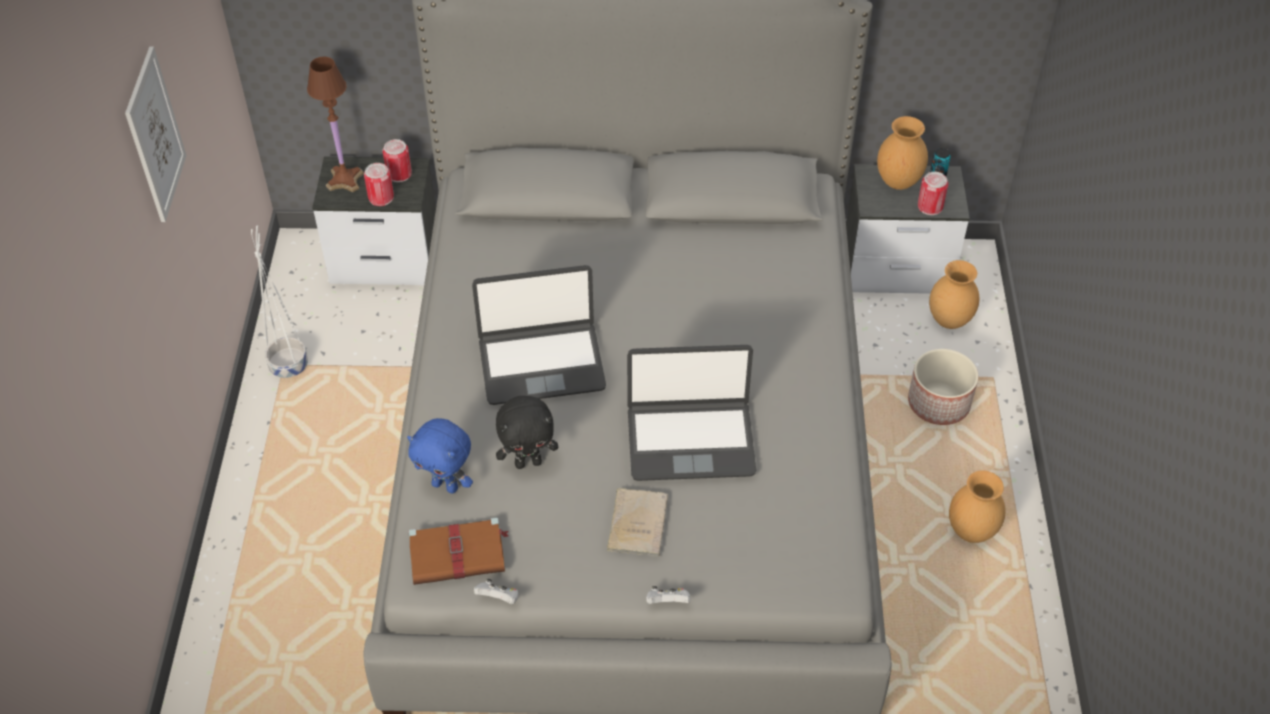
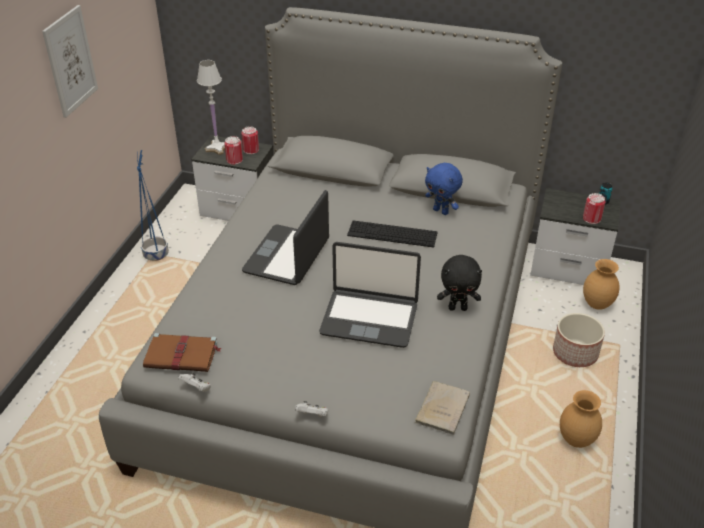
camera: 15 degrees right, 10 degrees down
white planter [251,226,308,378] -> blue planter [137,150,169,261]
brown table lamp [307,57,364,192] -> white table lamp [197,60,225,155]
blue plush toy [407,418,473,493] -> blue plush toy moved to [425,163,463,215]
laptop [472,265,606,405] -> laptop turned 105 degrees clockwise [242,190,329,285]
black plush toy [496,396,558,469] -> black plush toy moved to [437,255,482,311]
beige book [607,488,668,557] -> beige book moved to [415,381,470,435]
brown vase [877,116,928,190] -> none
none -> keyboard [347,220,438,248]

